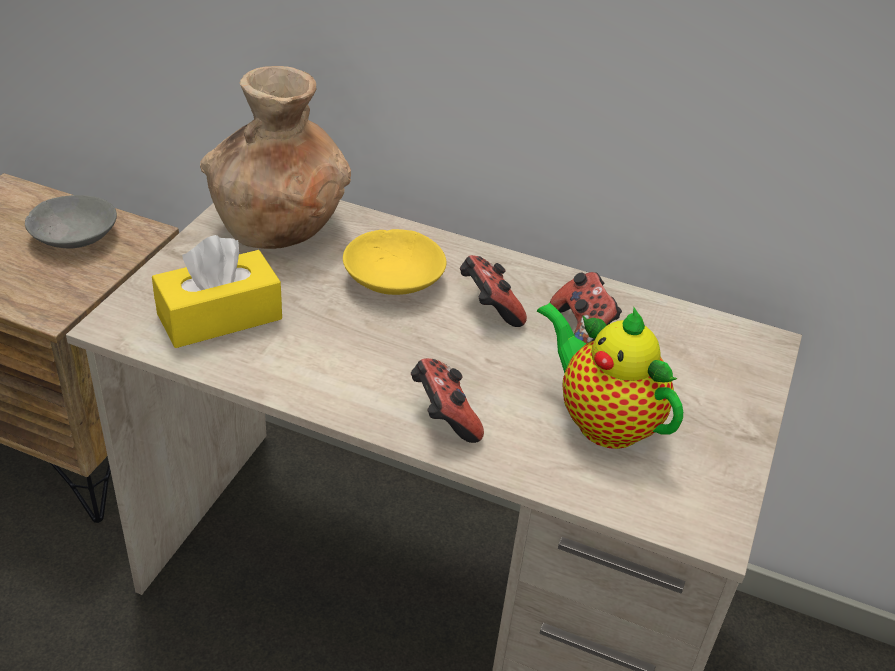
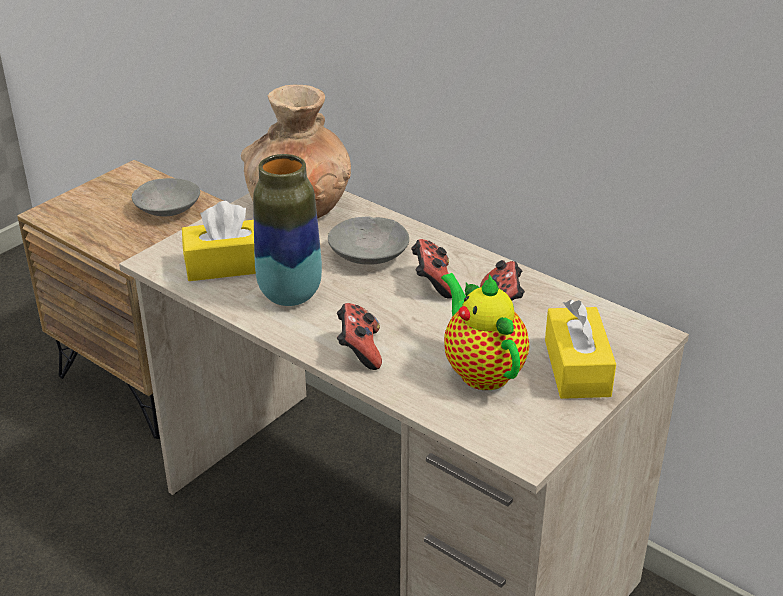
camera: 20 degrees right, 5 degrees down
yellow bowl [343,229,447,295] -> grey bowl [328,216,409,265]
none -> vase [253,154,322,306]
none -> yellow tissue box [545,300,616,399]

